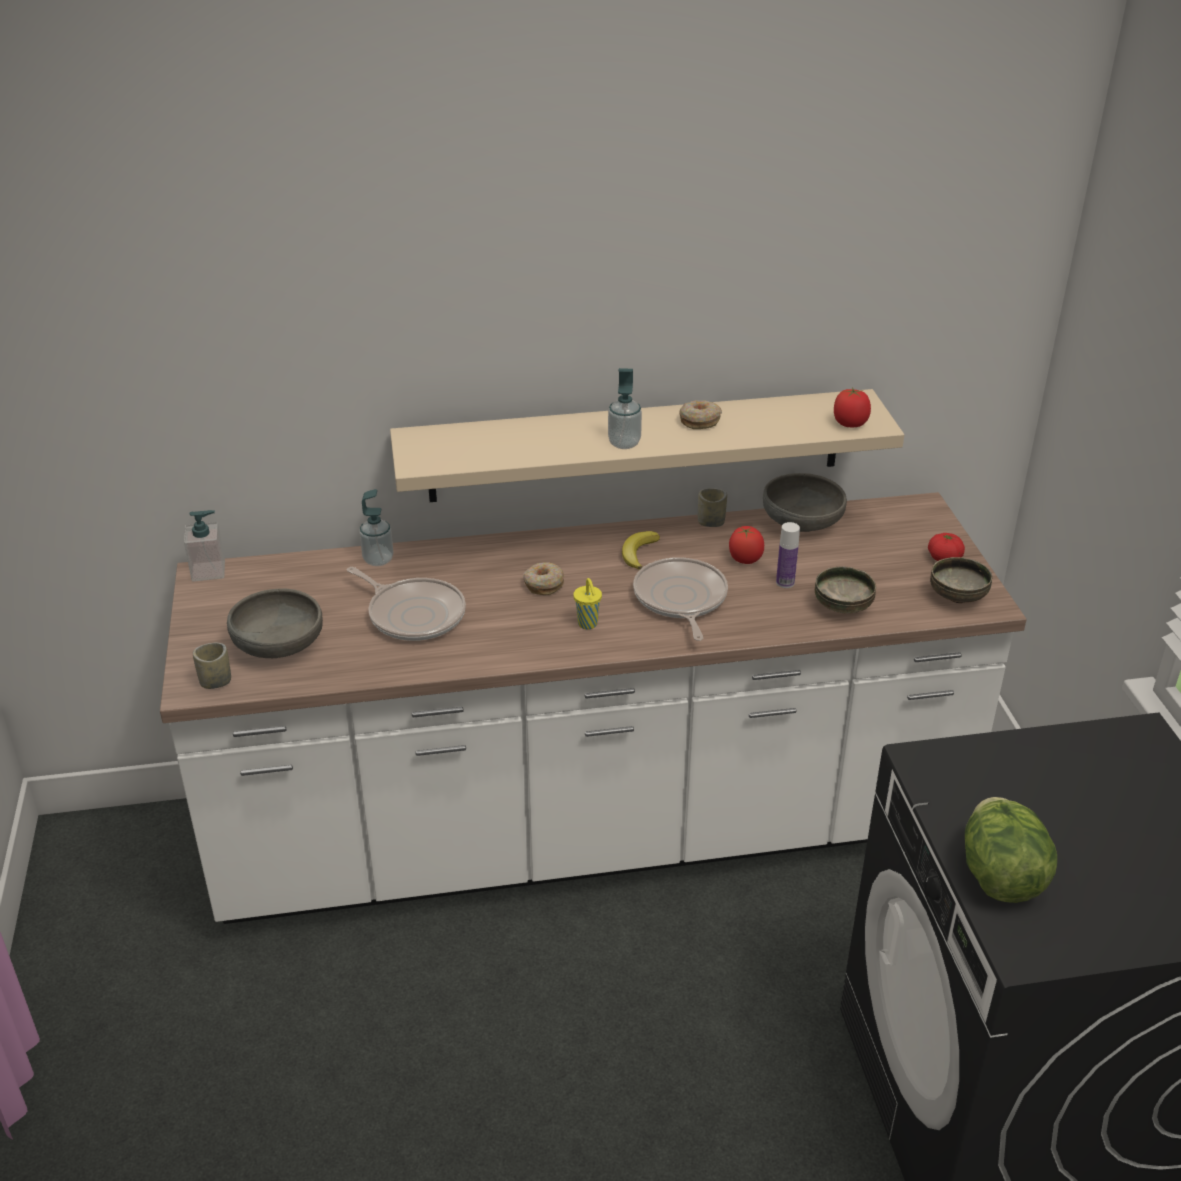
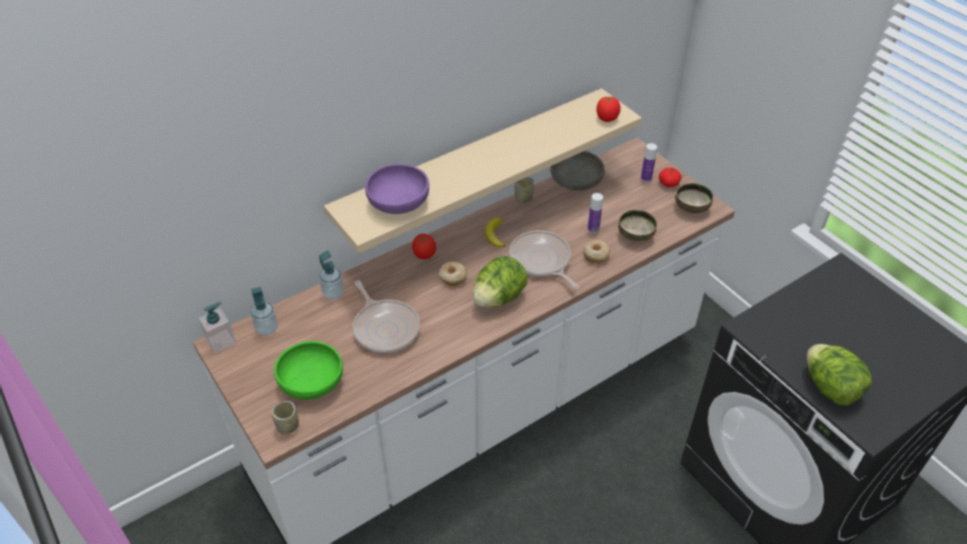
camera: 25 degrees left, 10 degrees up
grey bowl [227,588,323,658] -> green bowl [274,341,343,400]
frying pan [347,567,466,641] -> frying pan turned 45 degrees clockwise [353,280,420,353]
yellow cup [573,578,602,630] -> lettuce [473,256,528,307]
soap dispenser [608,368,642,449] -> soap dispenser moved to [251,287,278,336]
donut [680,400,722,429] -> donut moved to [583,240,610,264]
tomato [729,526,764,564] -> tomato moved to [412,234,436,259]
none -> purple bowl [365,164,429,214]
none -> bottle [641,143,657,182]

